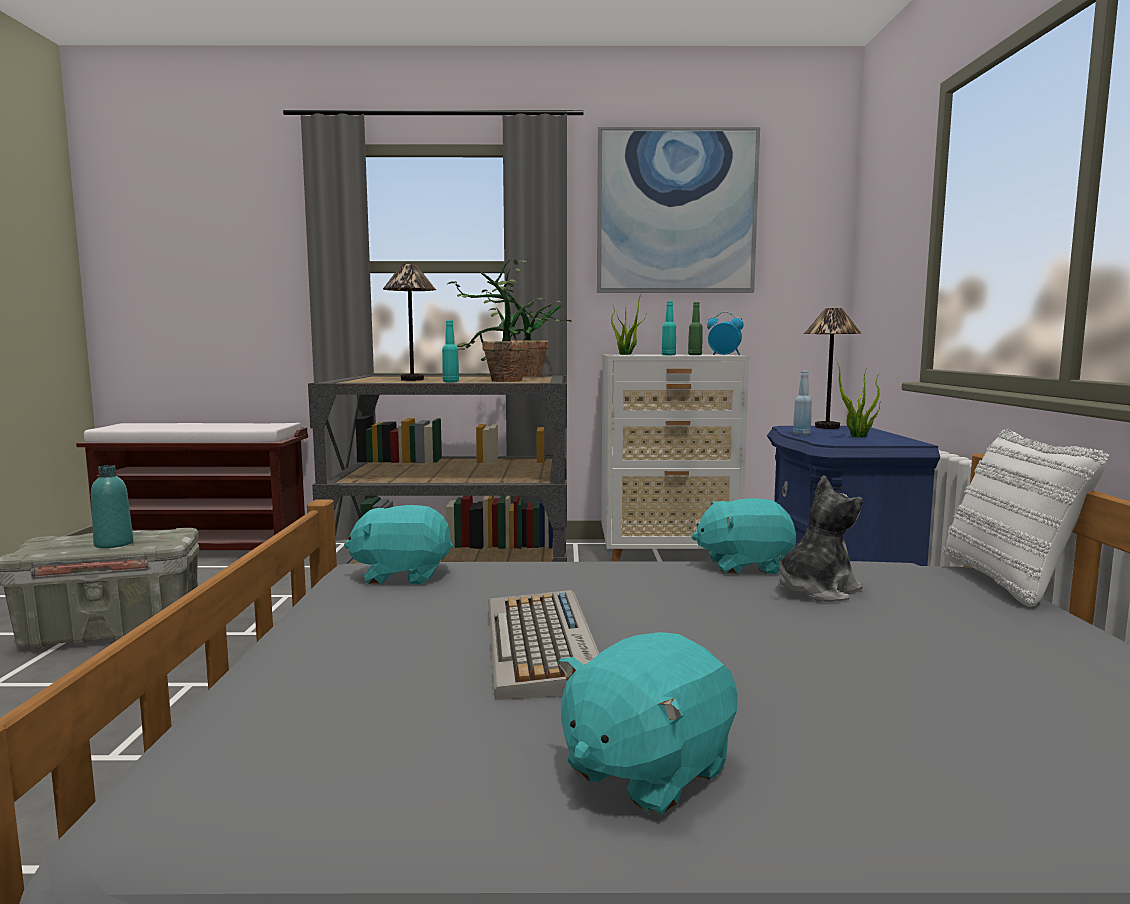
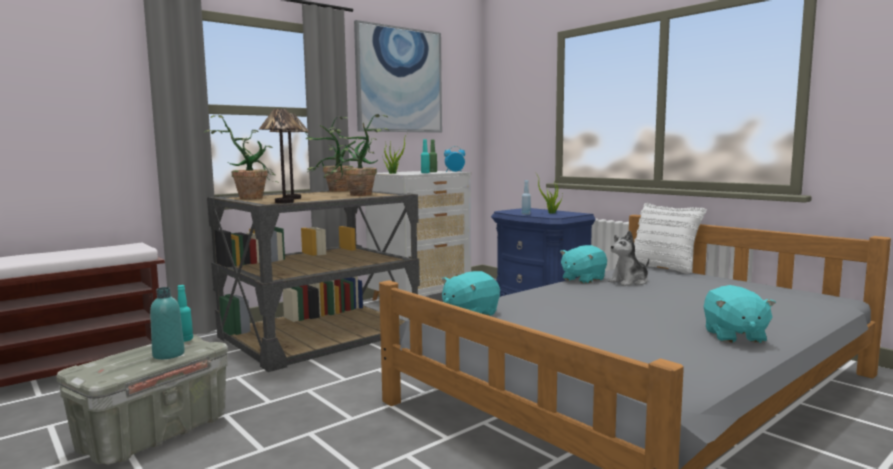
camera: 40 degrees left, 0 degrees up
turquoise bottle [442,320,459,382] -> turquoise bottle moved to [177,285,193,342]
keyboard [488,590,600,700] -> none
plush toy [778,475,863,602] -> plush toy turned 135 degrees counterclockwise [608,231,649,286]
table lamp [804,308,862,429] -> table lamp moved to [259,109,302,203]
none -> potted plant [204,115,279,199]

